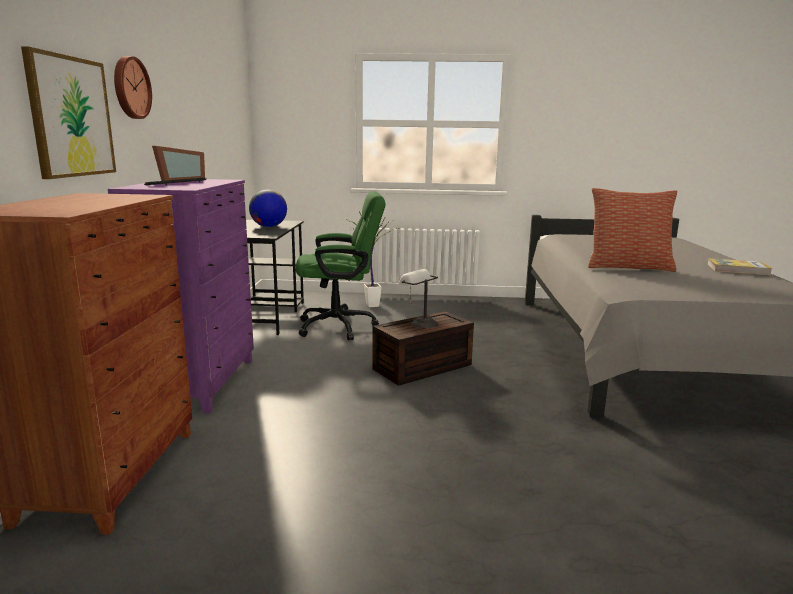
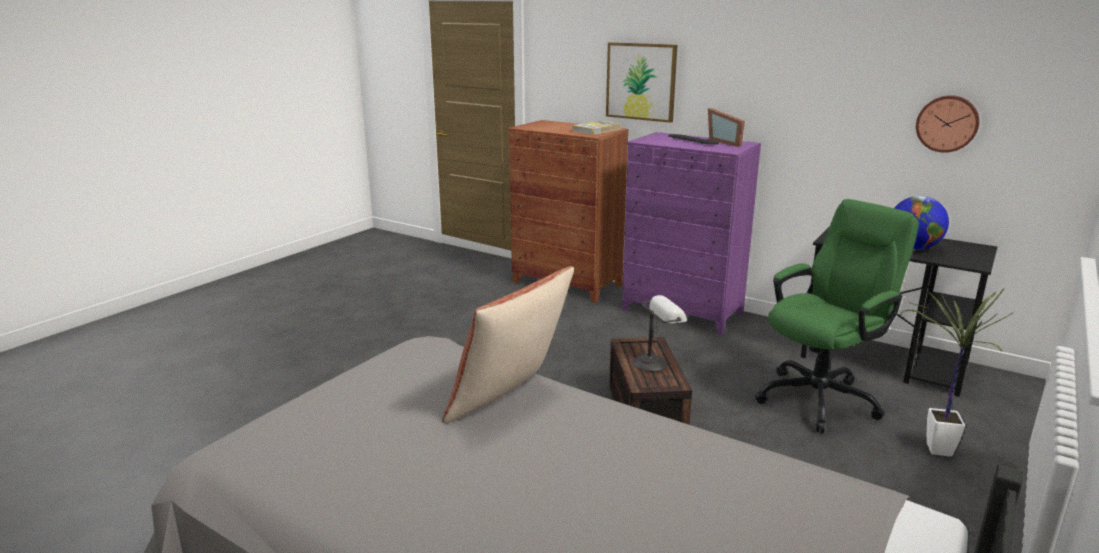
camera: 120 degrees right, 5 degrees up
wall clock [114,56,152,119] -> wall clock moved to [916,95,979,153]
green office chair [296,191,386,341] -> green office chair turned 150 degrees counterclockwise [755,199,919,433]
book [707,258,773,275] -> book moved to [572,121,621,135]

